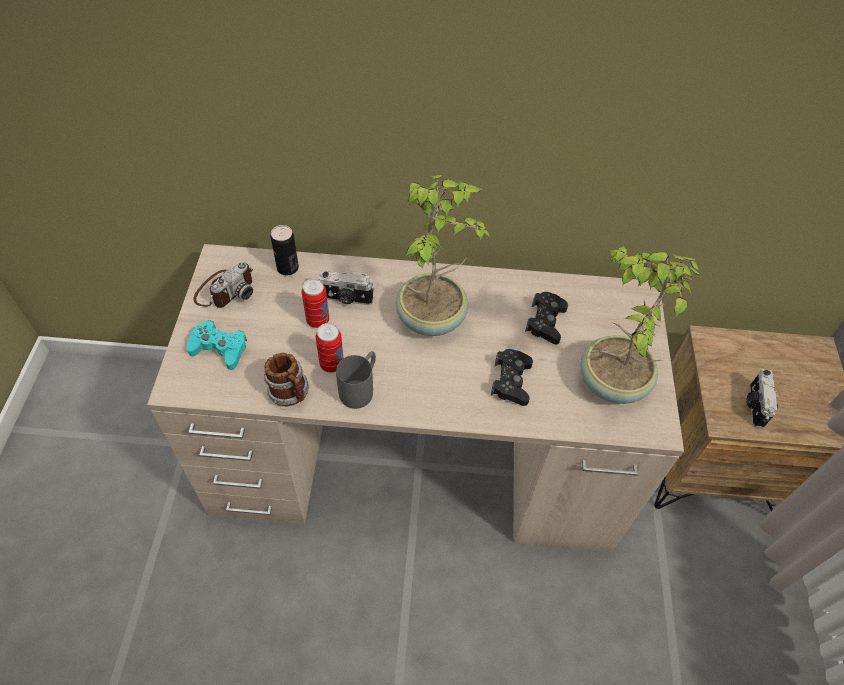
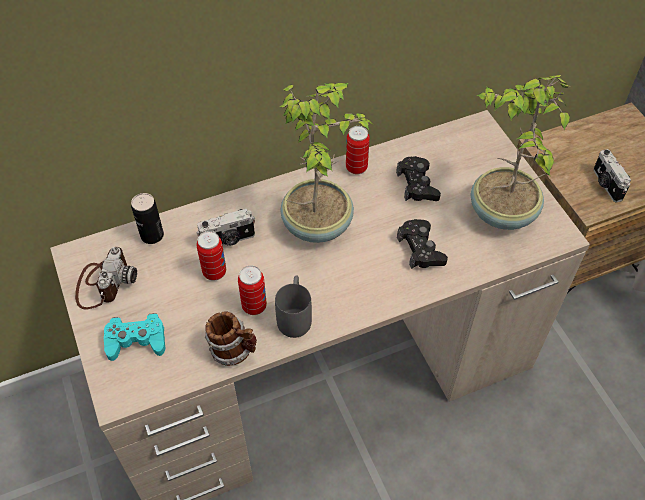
camera: 25 degrees left, 0 degrees up
none -> can [346,126,370,174]

